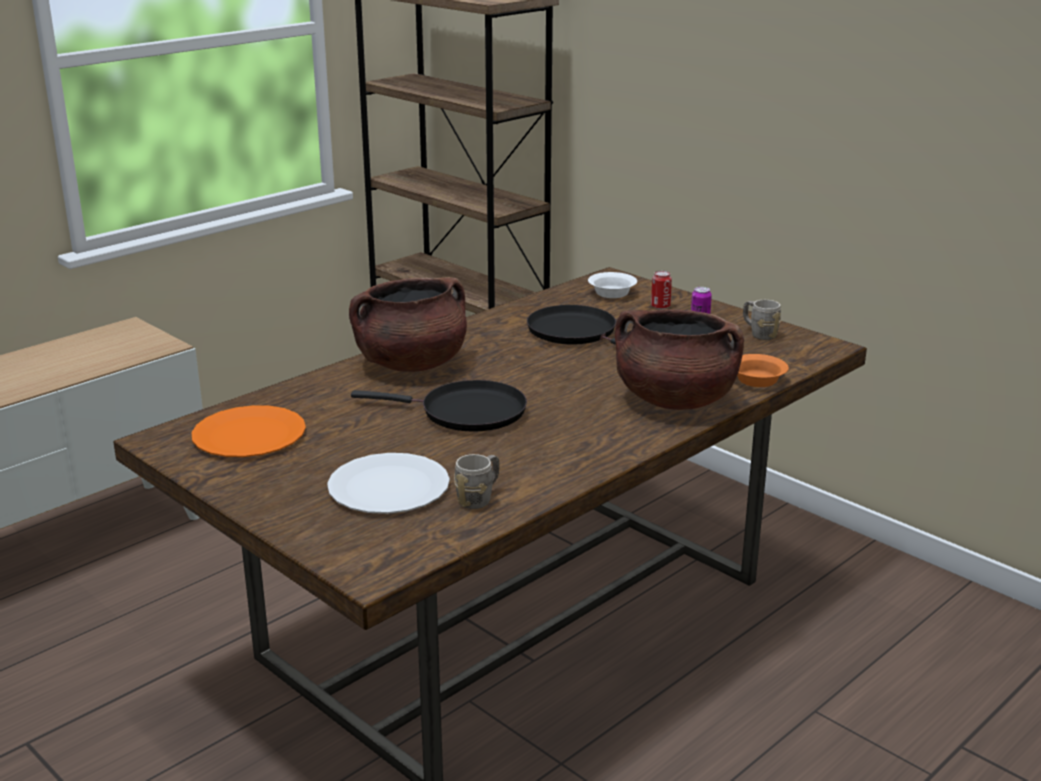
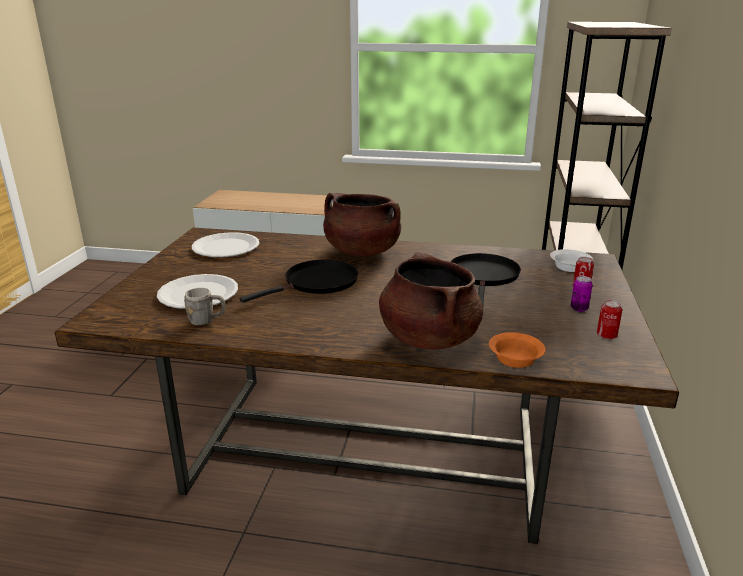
camera: 55 degrees right, 0 degrees up
orange plate [191,405,306,457] -> white plate [192,232,260,257]
black frying pan [351,380,527,432] -> black frying pan turned 105 degrees counterclockwise [240,260,358,303]
grey mug [743,300,781,340] -> can [597,300,622,339]

